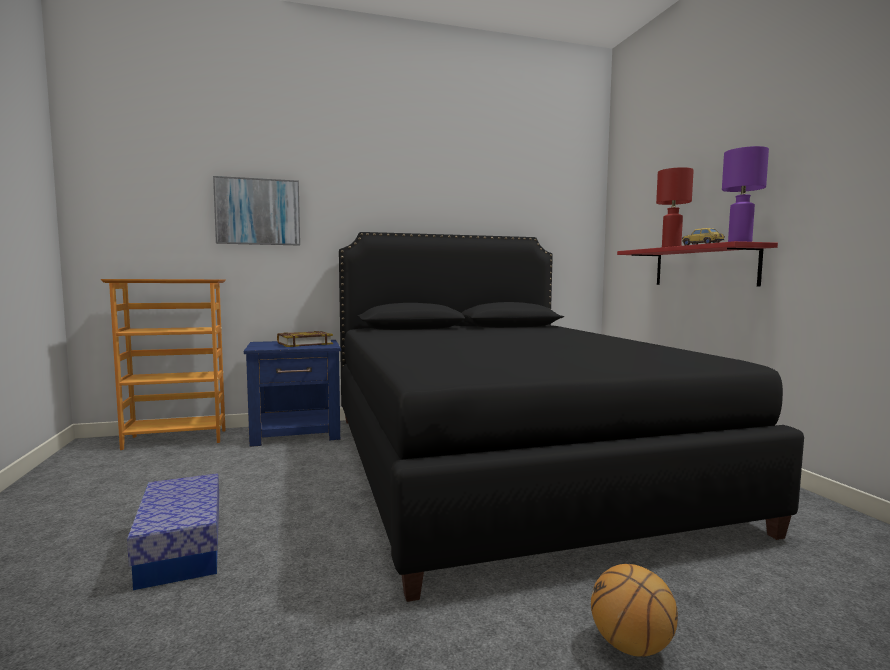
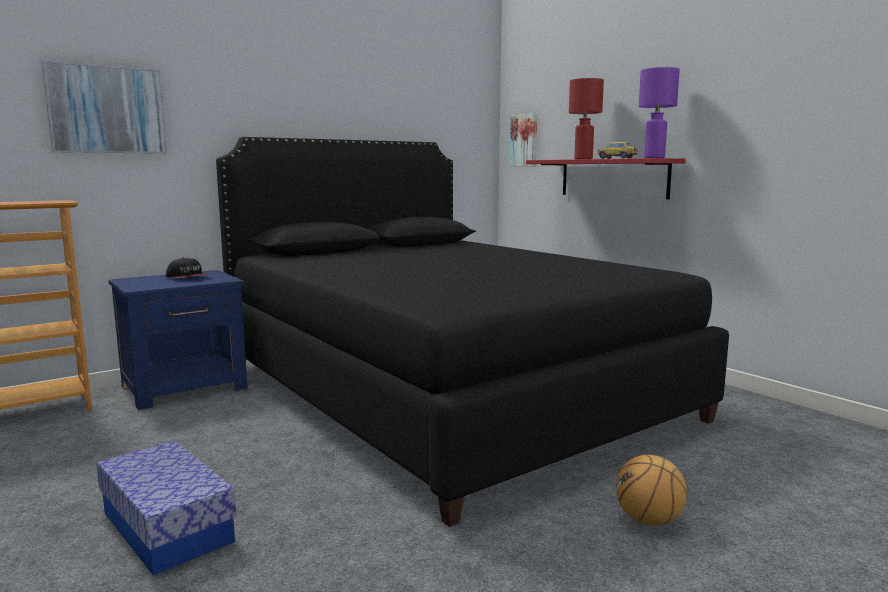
camera: 20 degrees left, 5 degrees up
book [277,331,333,347] -> cap [166,257,208,278]
none -> picture [510,113,537,167]

